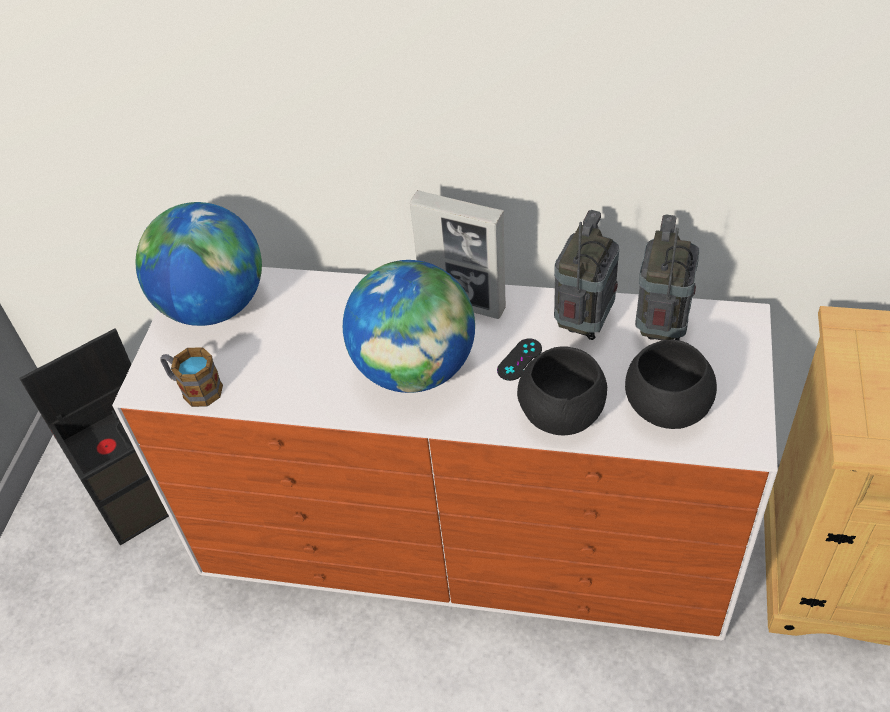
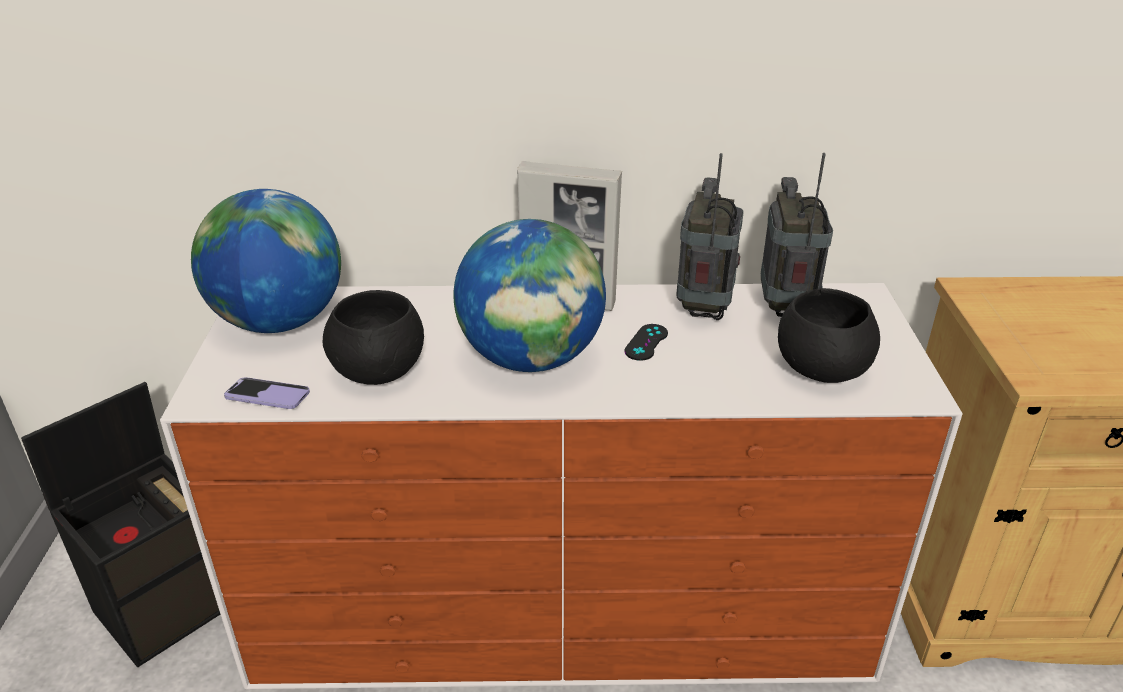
camera: 15 degrees left, 15 degrees down
mug [161,347,223,407] -> phone [224,377,310,409]
black bowl [517,346,607,435] -> black bowl moved to [323,290,424,385]

